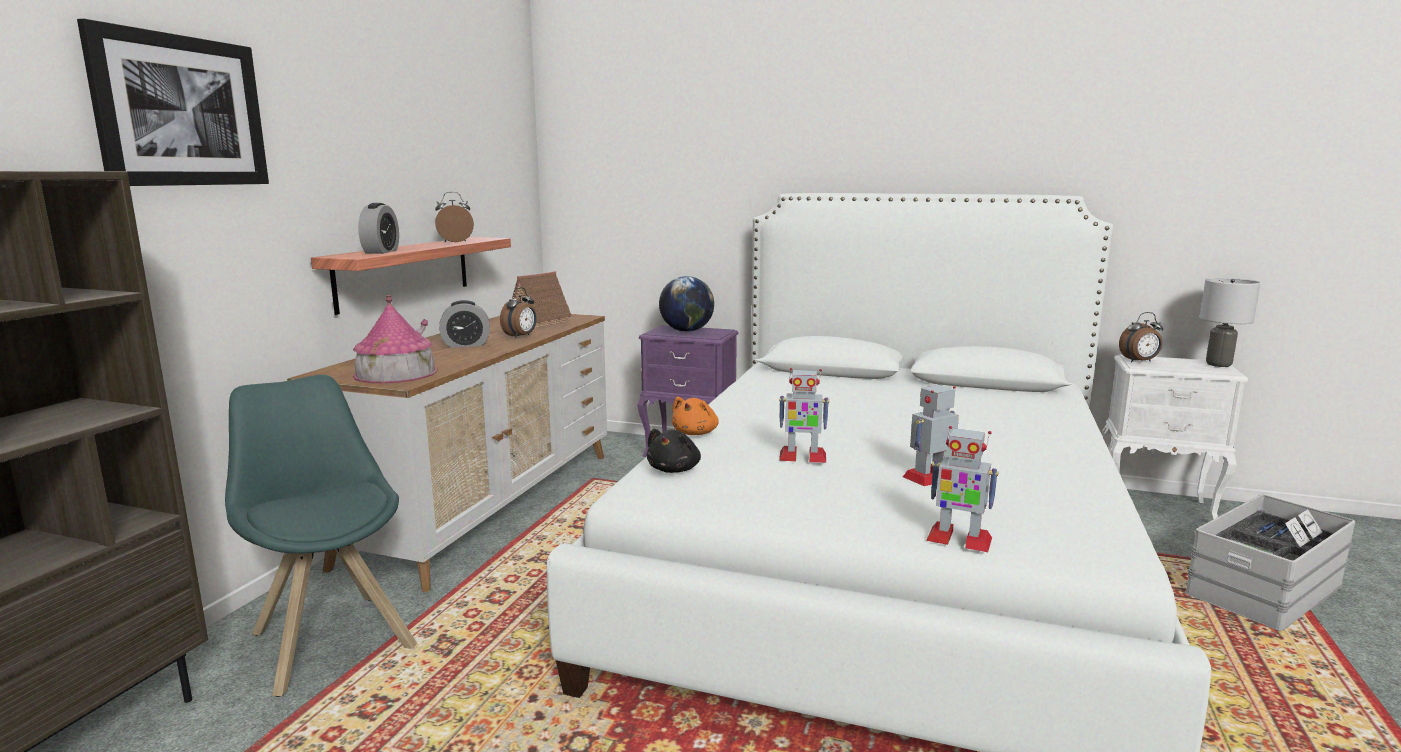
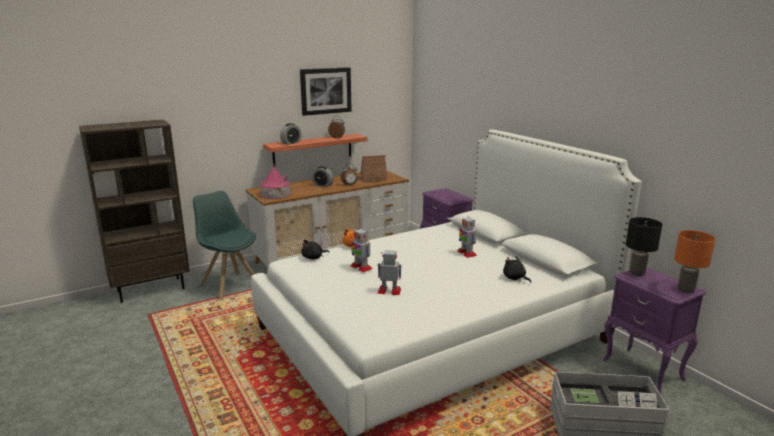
camera: 40 degrees right, 5 degrees up
picture [77,19,269,186] -> picture moved to [300,67,352,116]
turquoise chair [225,374,417,697] -> turquoise chair turned 45 degrees counterclockwise [193,191,256,300]
globe [659,276,714,332] -> none
toy robot [926,426,999,552] -> toy robot moved to [457,216,477,258]
white nightstand [1103,354,1248,519] -> purple nightstand [602,268,706,394]
alarm clock [1119,312,1163,362] -> black table lamp [626,217,662,276]
white table lamp [1199,278,1261,367] -> orange table lamp [674,230,716,293]
none -> black plush toy [503,256,531,283]

